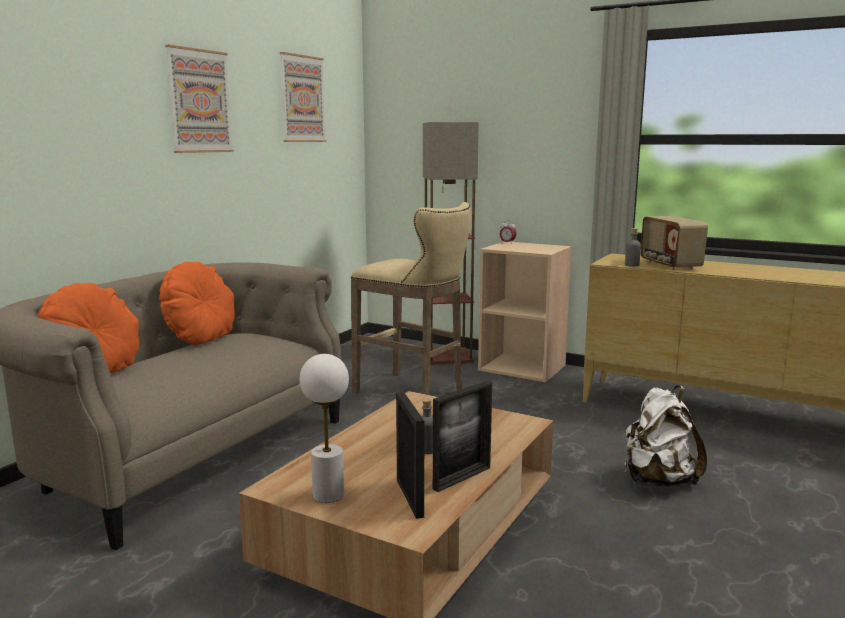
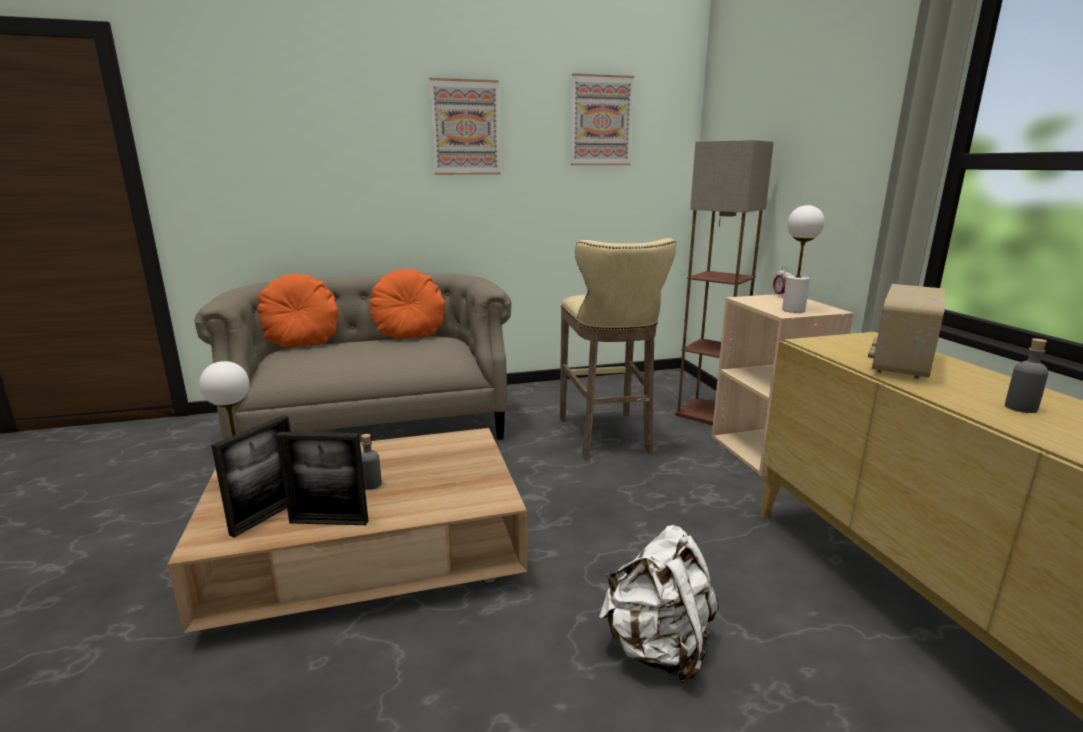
camera: 45 degrees right, 5 degrees up
grey bottle [625,228,641,267] -> grey bottle moved to [1005,338,1049,413]
none -> white table lamp [782,205,824,313]

